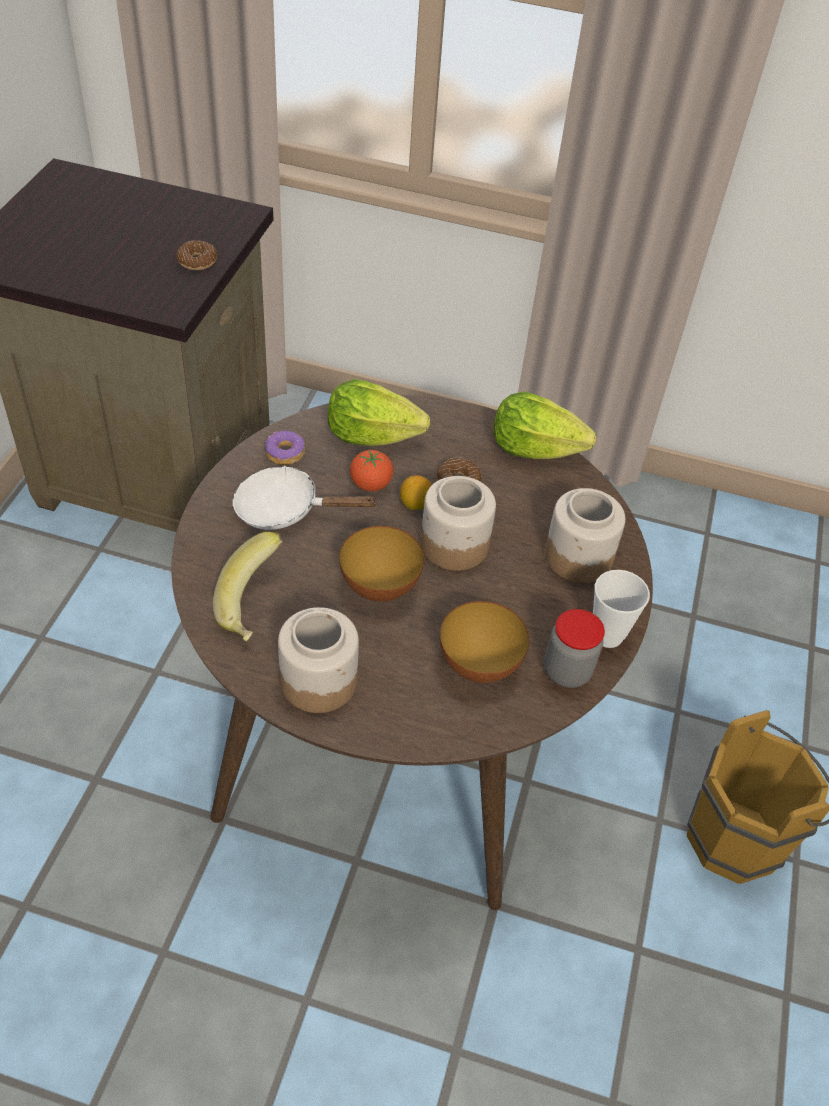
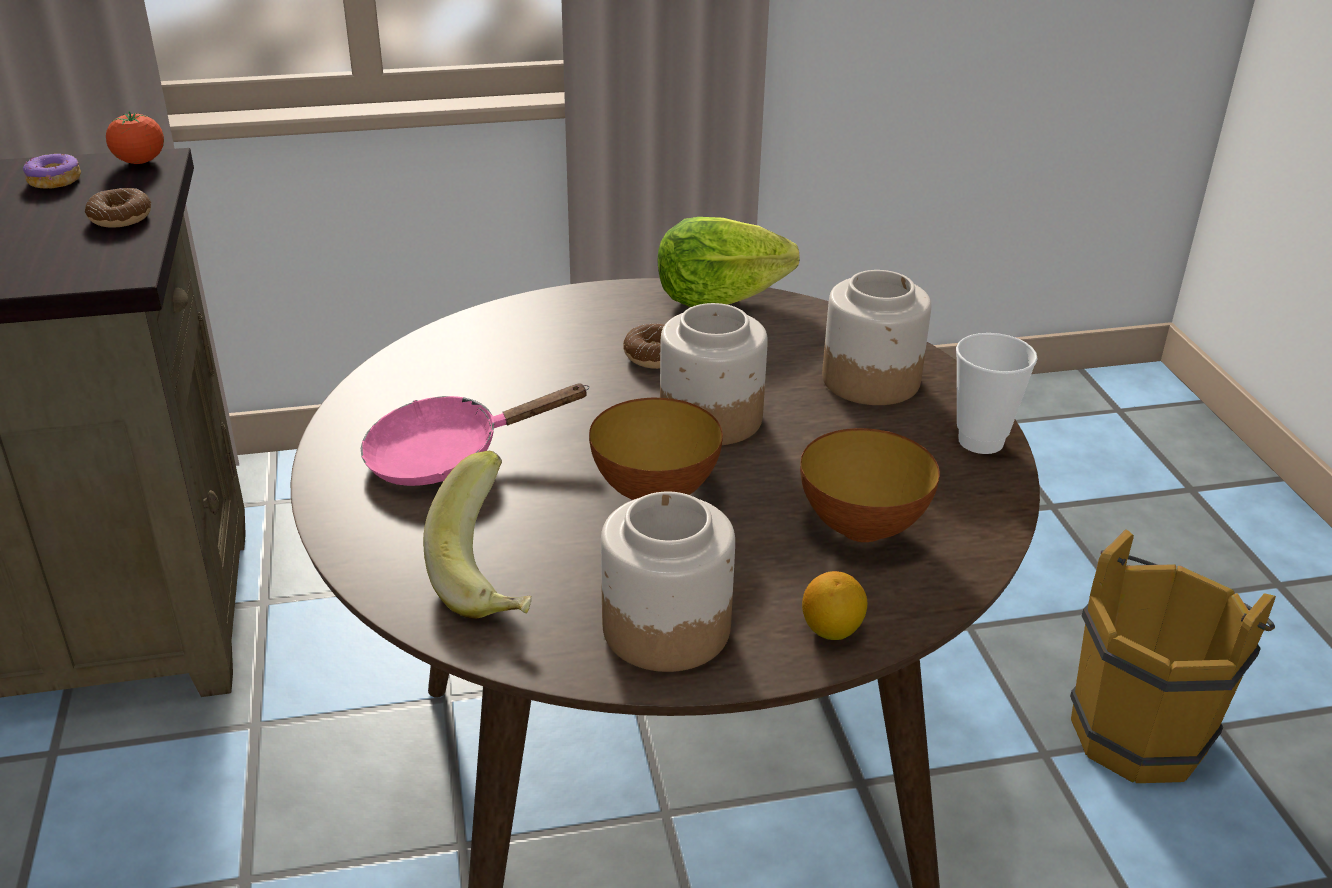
camera: 25 degrees left, 15 degrees down
white frying pan [233,465,379,530] -> pink frying pan [361,383,589,486]
donut [265,431,305,465] -> donut moved to [22,154,81,189]
lettuce [328,379,430,446] -> none
tomato [350,450,393,491] -> tomato moved to [106,111,164,164]
lemon [400,475,431,510] -> lemon moved to [802,571,867,640]
jar [544,609,605,688] -> none

